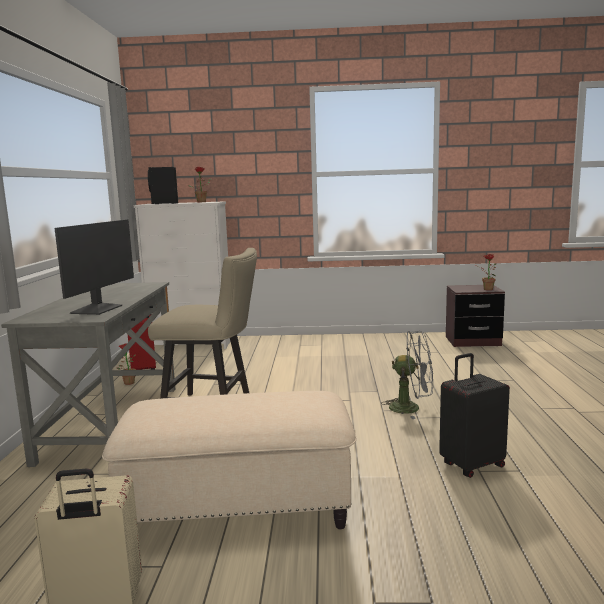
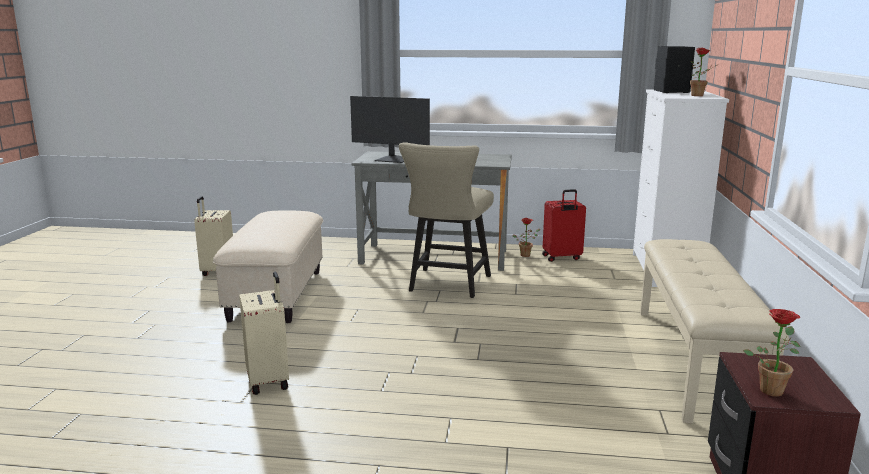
camera: 95 degrees right, 5 degrees up
grey fan [381,331,433,419] -> none
black suitcase [439,353,510,478] -> beige suitcase [239,272,289,395]
none -> beige bench [640,239,789,423]

